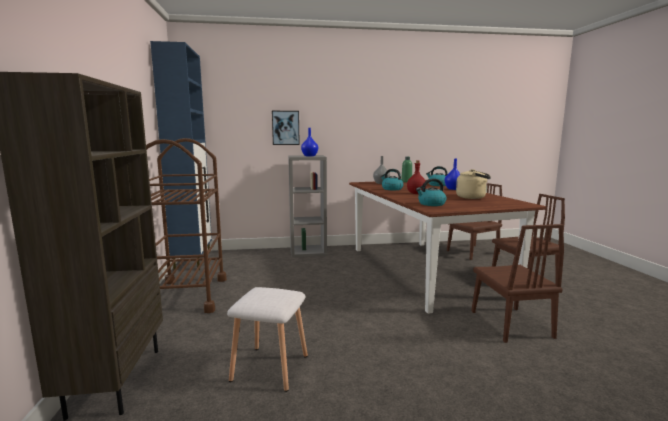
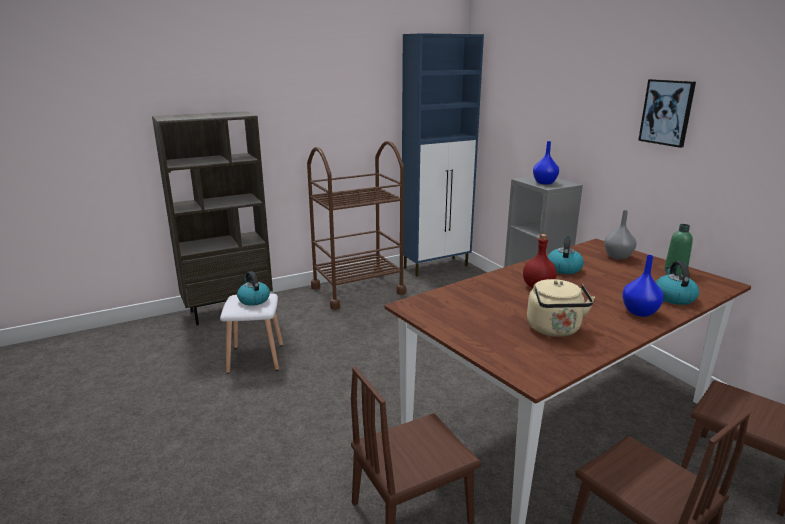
camera: 70 degrees right, 10 degrees up
picture [272,111,300,145] -> picture moved to [638,79,696,148]
kettle [416,178,446,206] -> kettle moved to [237,271,270,306]

